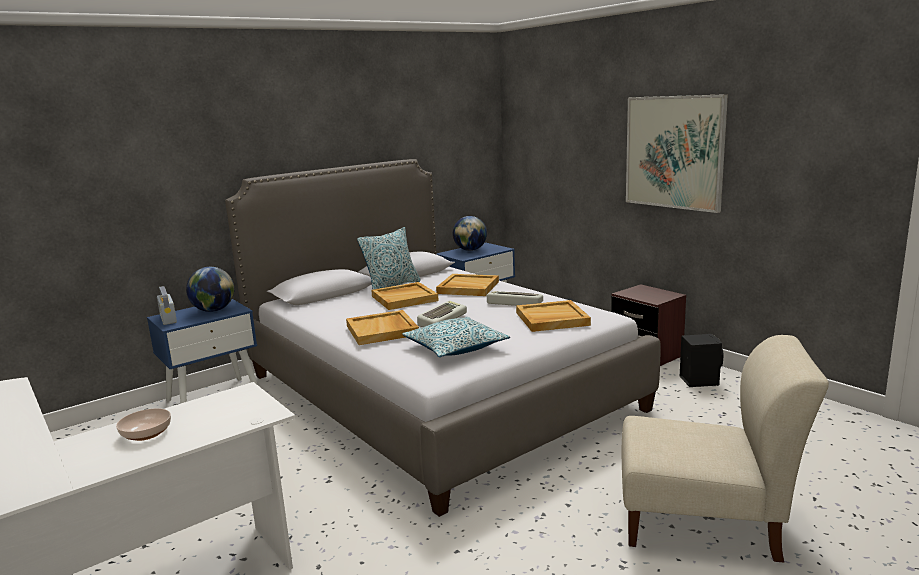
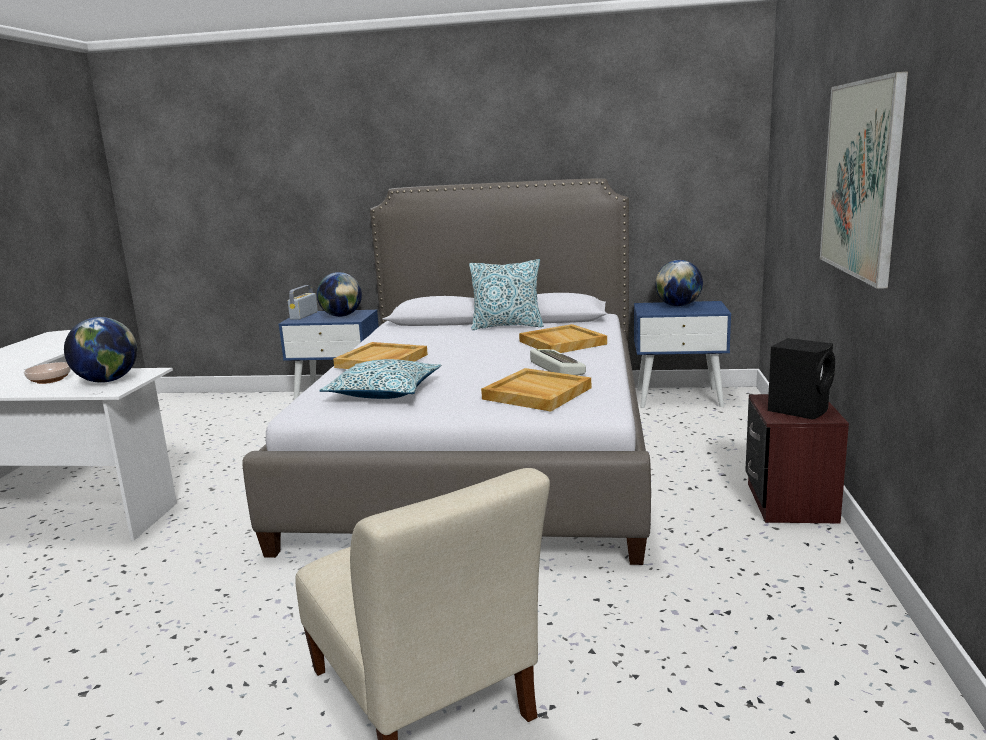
camera: 45 degrees right, 0 degrees up
beige tray [371,282,439,310] -> none
keyboard [417,301,467,327] -> none
black speaker [680,334,724,387] -> black speaker moved to [768,338,835,420]
none -> globe [64,317,137,383]

